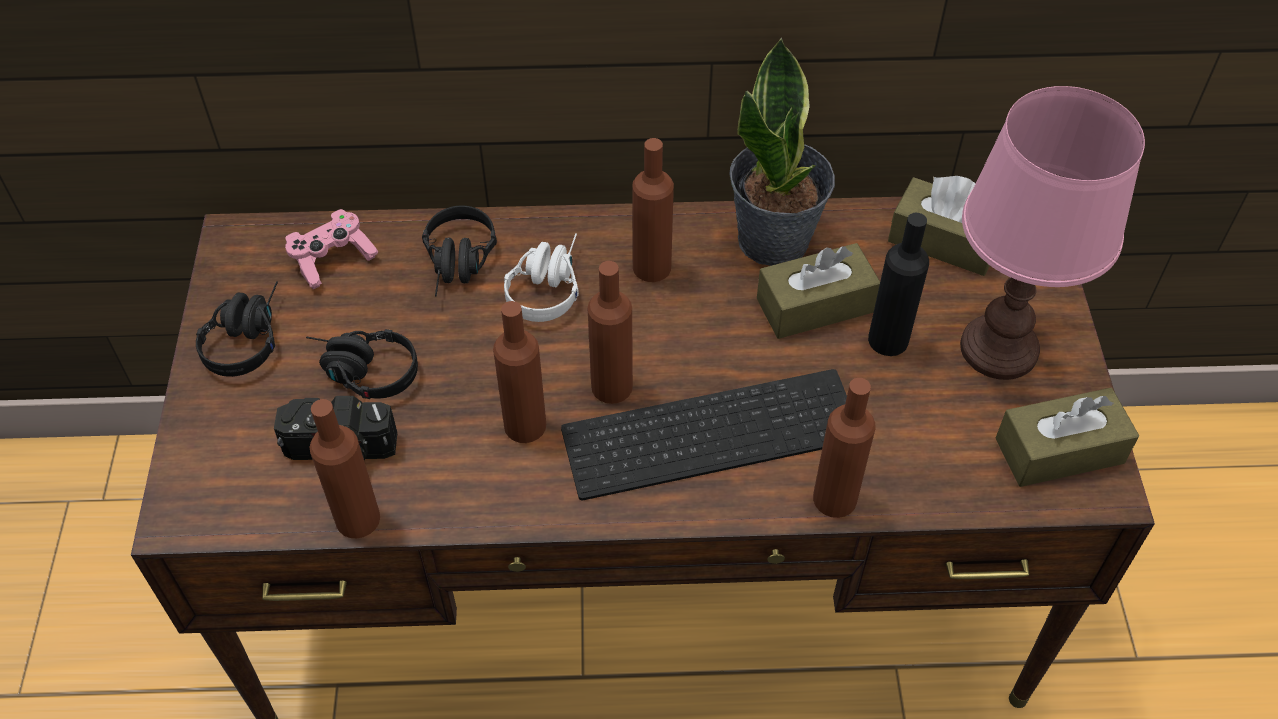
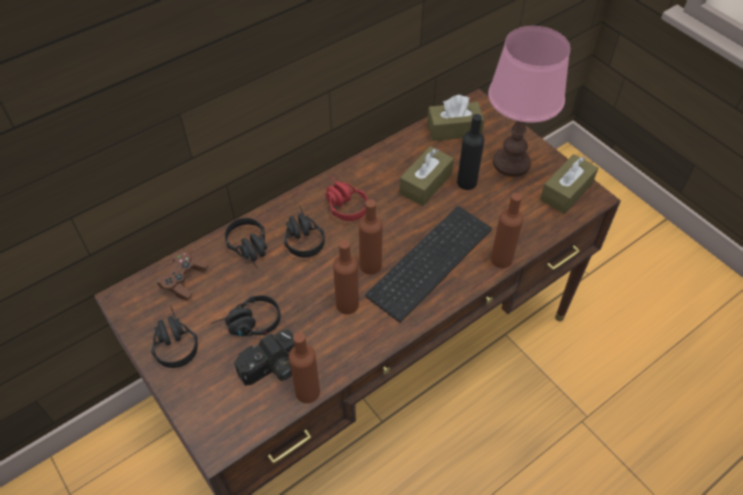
camera: 35 degrees left, 0 degrees up
pink game controller [285,209,378,289] -> brown game controller [157,252,208,301]
white headphones [504,233,579,322] -> black headphones [284,205,325,257]
brown bottle [632,138,674,282] -> red headphones [326,176,368,221]
potted plant [730,37,835,266] -> none

